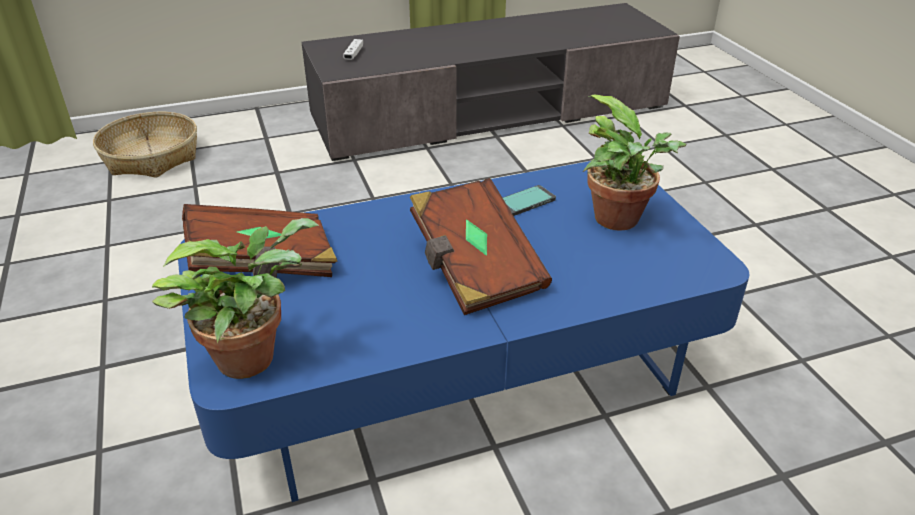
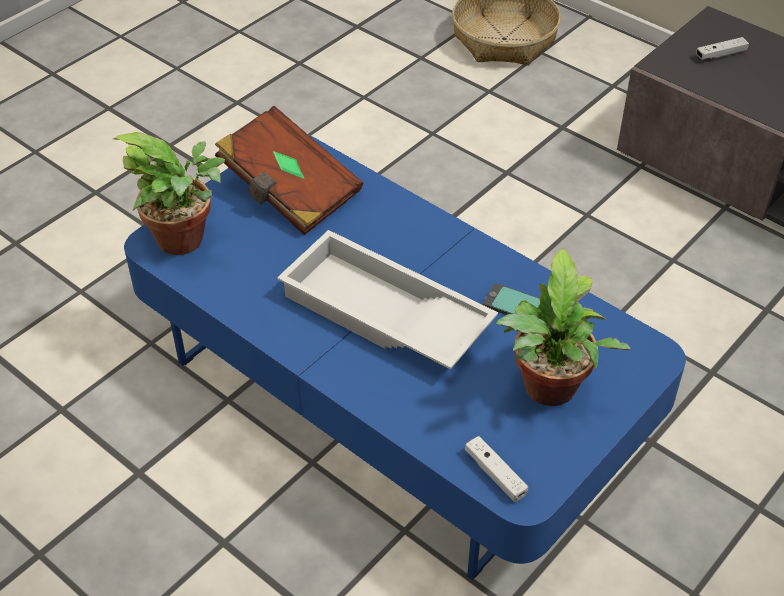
camera: 60 degrees right, 10 degrees up
brown book [410,178,552,315] -> white tray [277,230,498,369]
none -> white game controller [465,436,528,502]

